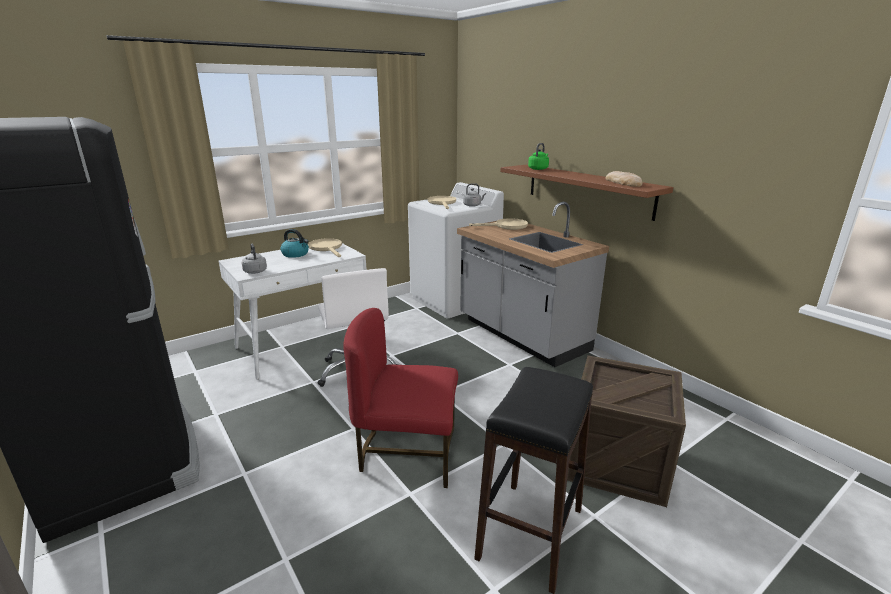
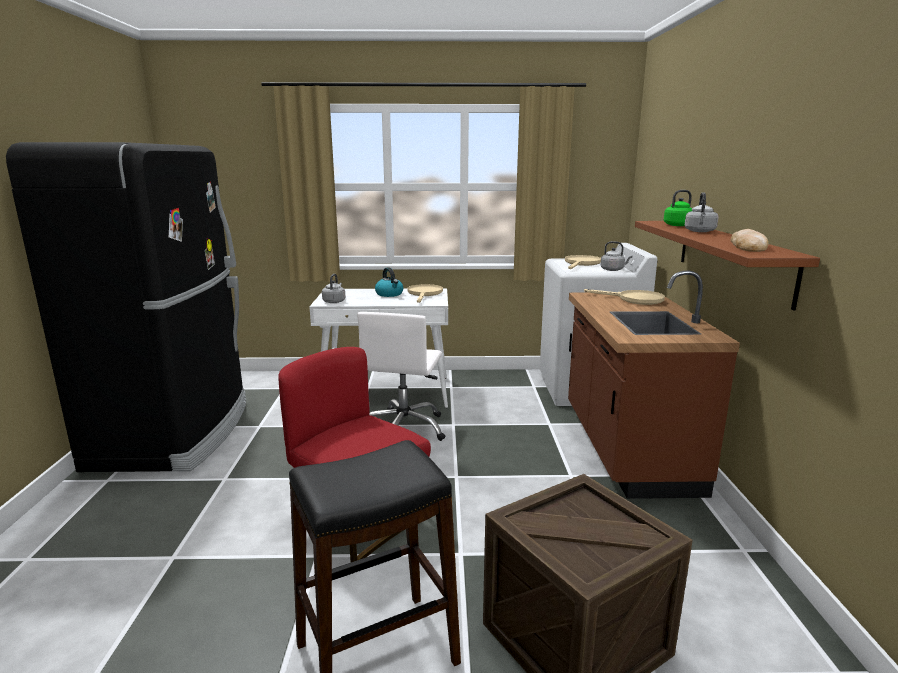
camera: 35 degrees right, 5 degrees down
grey counter [457,202,609,367] -> brown counter [568,271,740,499]
none -> grey kettle [685,192,719,232]

